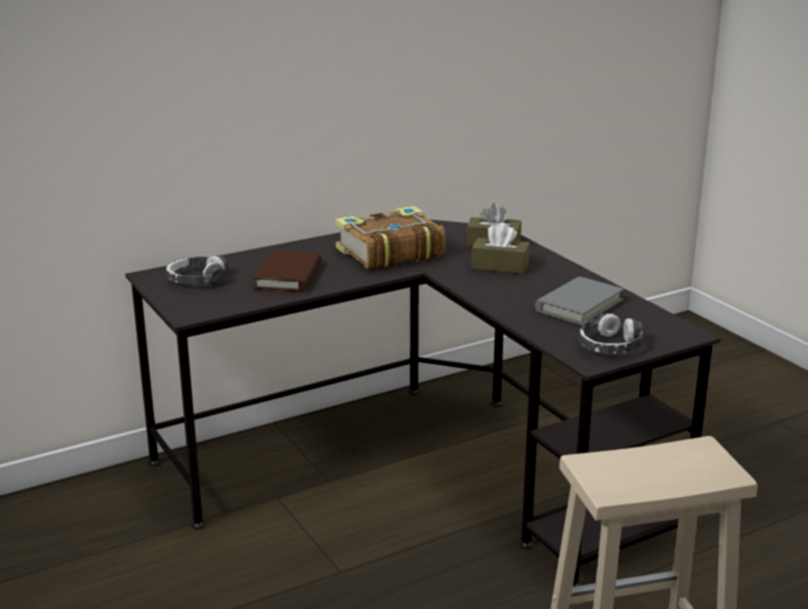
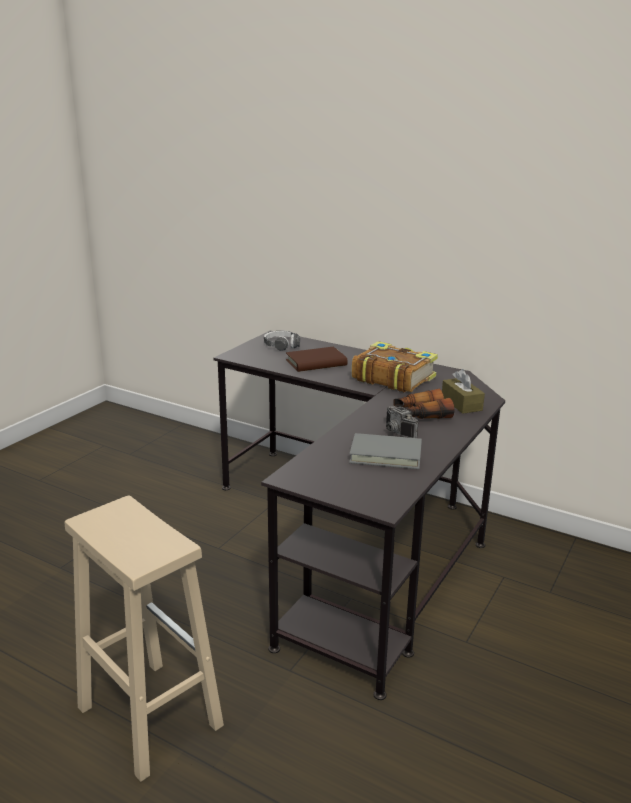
camera: 60 degrees right, 0 degrees up
brown tissue box [471,222,530,274] -> binoculars [393,389,454,419]
headphones [579,313,643,354] -> none
none -> camera [386,406,418,438]

